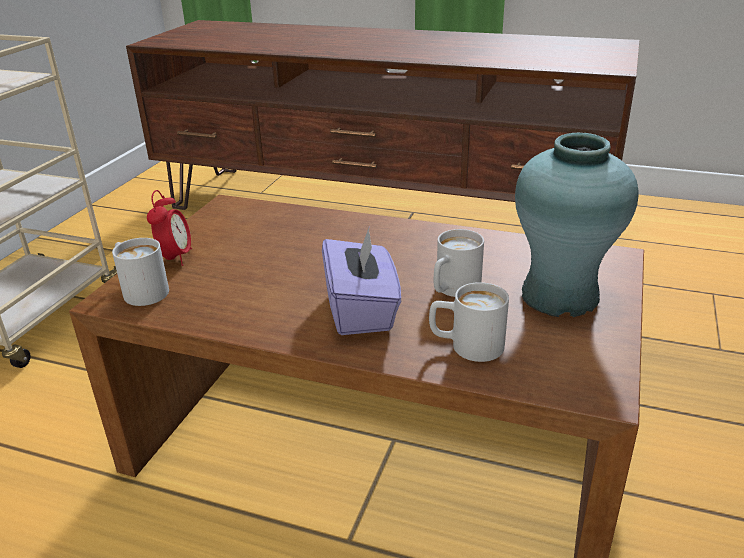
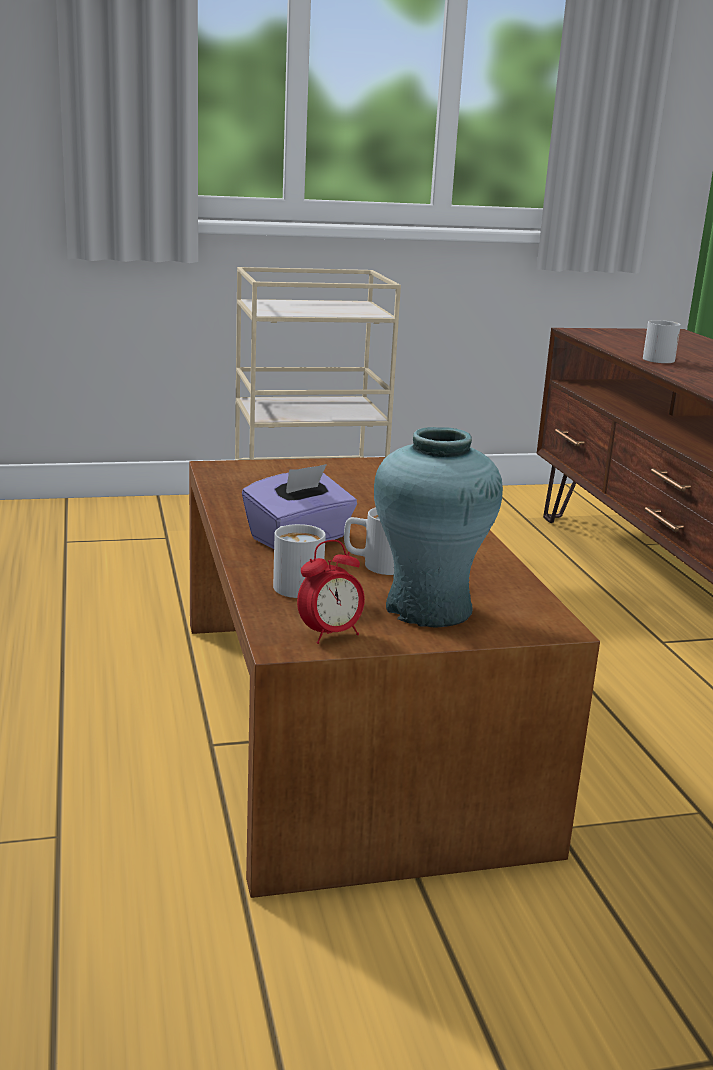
camera: 55 degrees right, 10 degrees down
white mug [112,238,169,306] -> white mug moved to [643,320,681,363]
alarm clock [147,190,192,266] -> alarm clock moved to [297,540,365,644]

